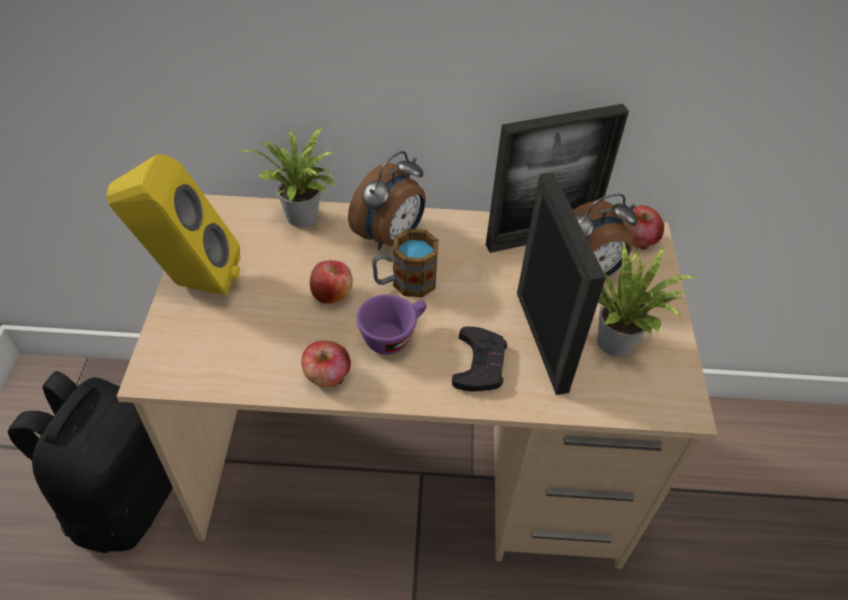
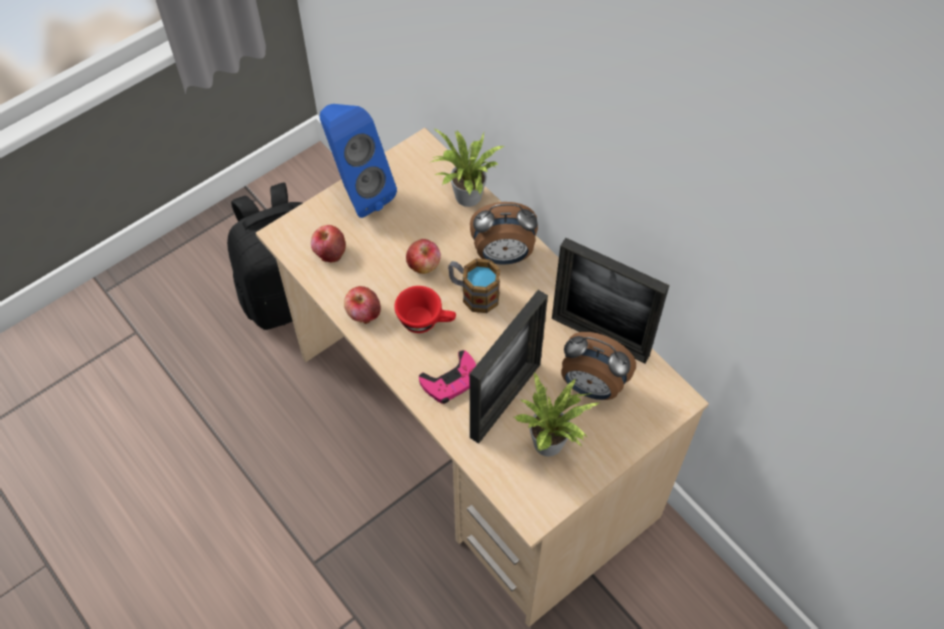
camera: 50 degrees right, 10 degrees up
yellow speaker [107,154,241,296] -> blue speaker [319,104,397,218]
purple cup [356,294,427,354] -> red cup [394,286,456,333]
black game controller [452,326,507,392] -> pink game controller [419,350,476,404]
apple [623,205,664,250] -> apple moved to [311,225,346,262]

